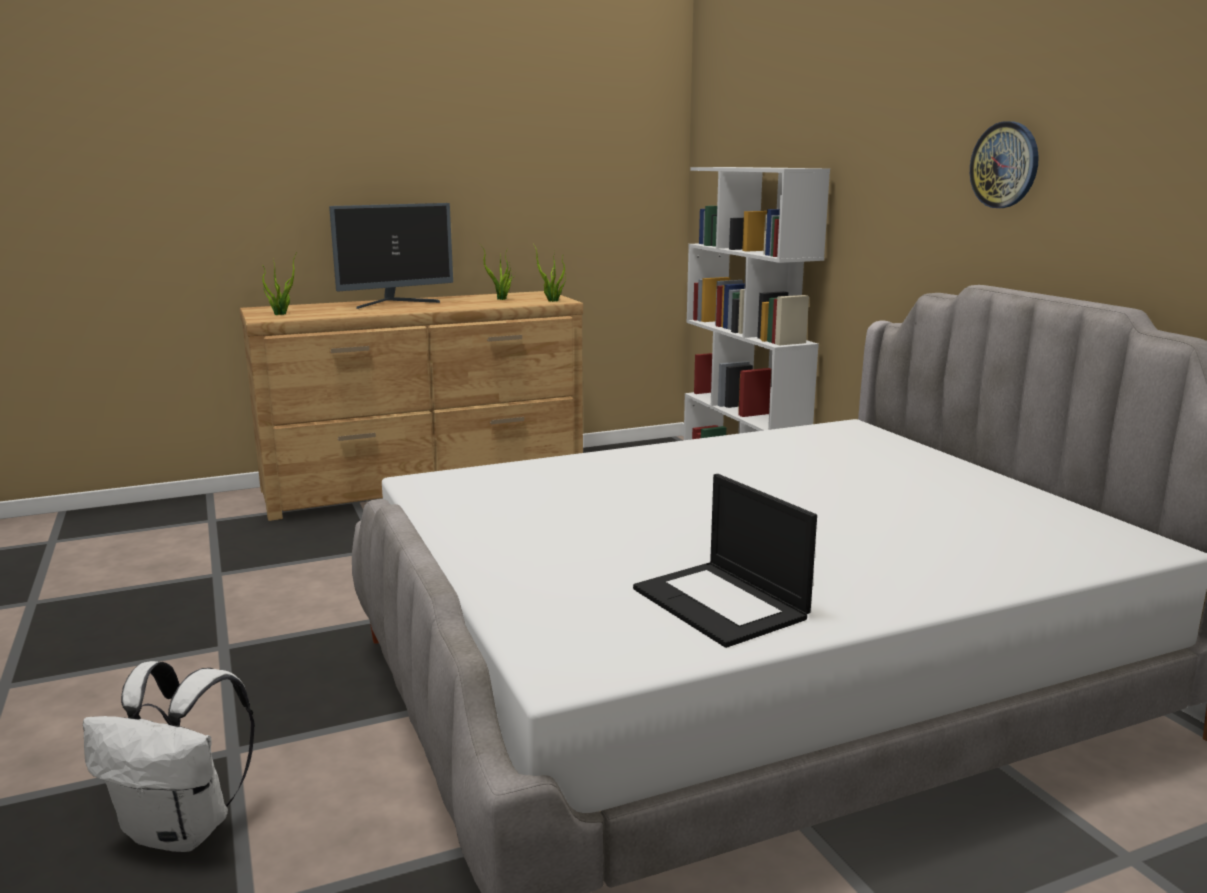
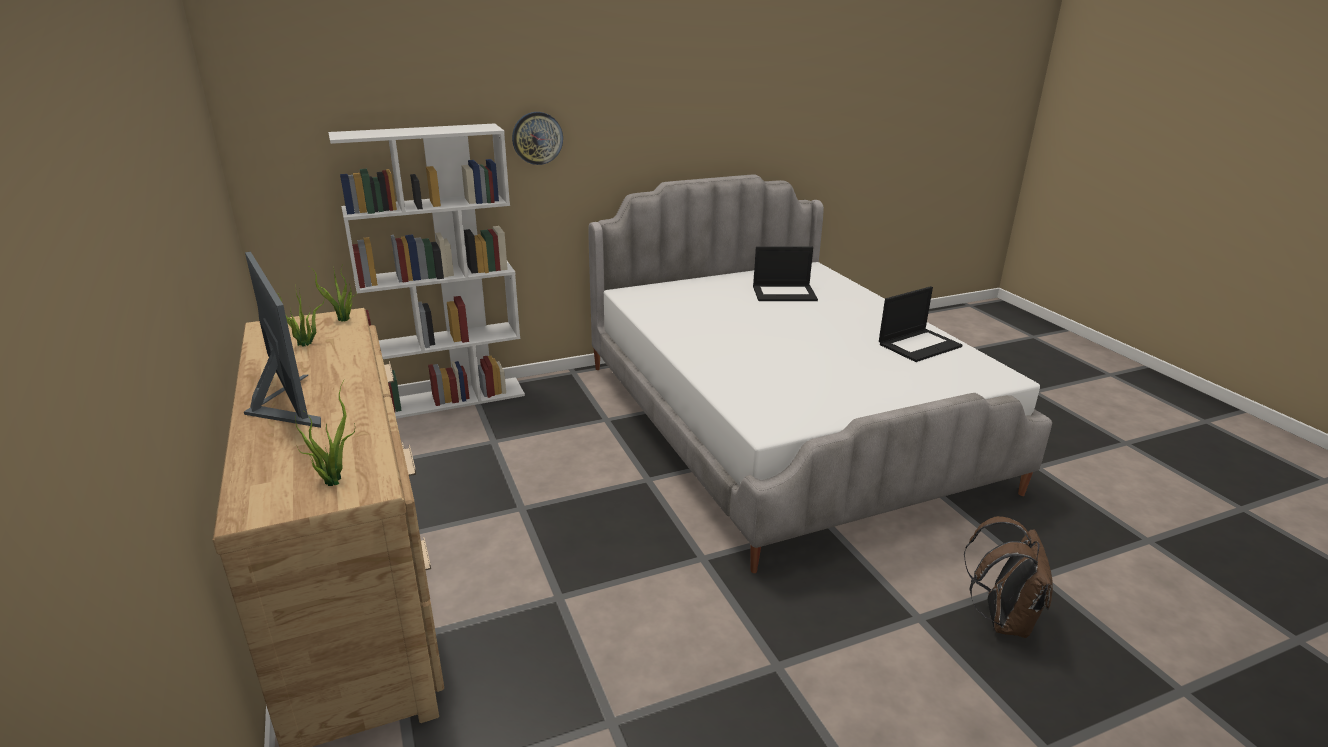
camera: 90 degrees left, 10 degrees up
white backpack [83,661,255,852] -> brown backpack [964,516,1053,638]
wall clock [970,121,1039,208] -> wall clock moved to [512,112,563,165]
none -> laptop [753,246,818,301]

